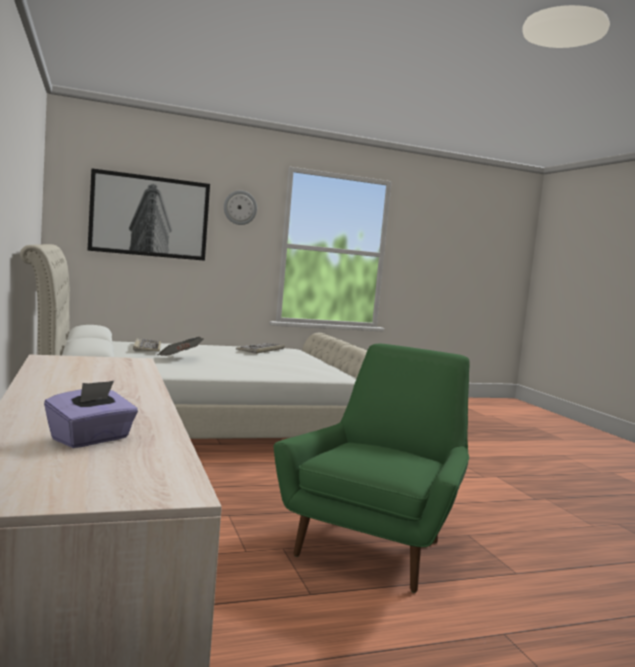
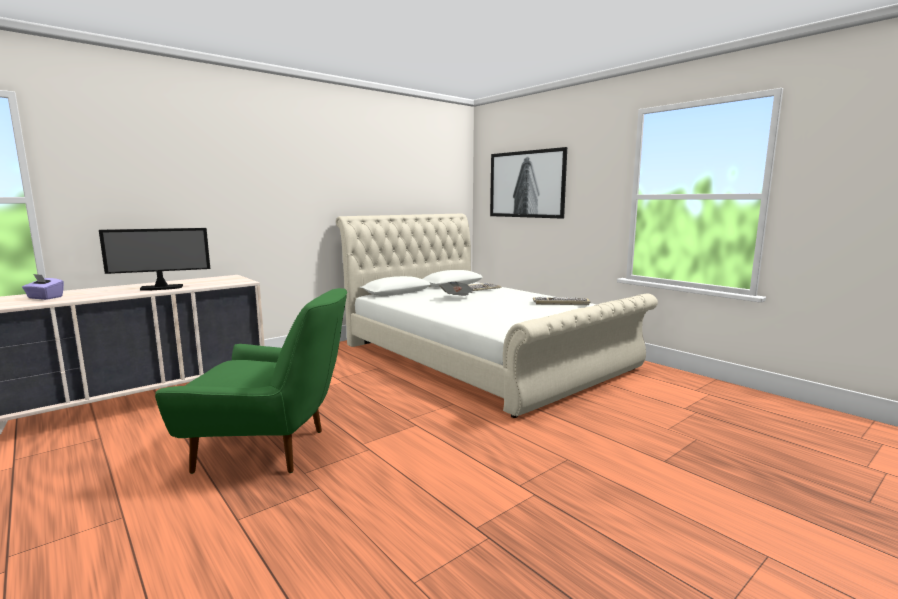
camera: 70 degrees right, 5 degrees up
wall clock [224,190,257,225] -> none
none -> monitor [99,228,210,291]

